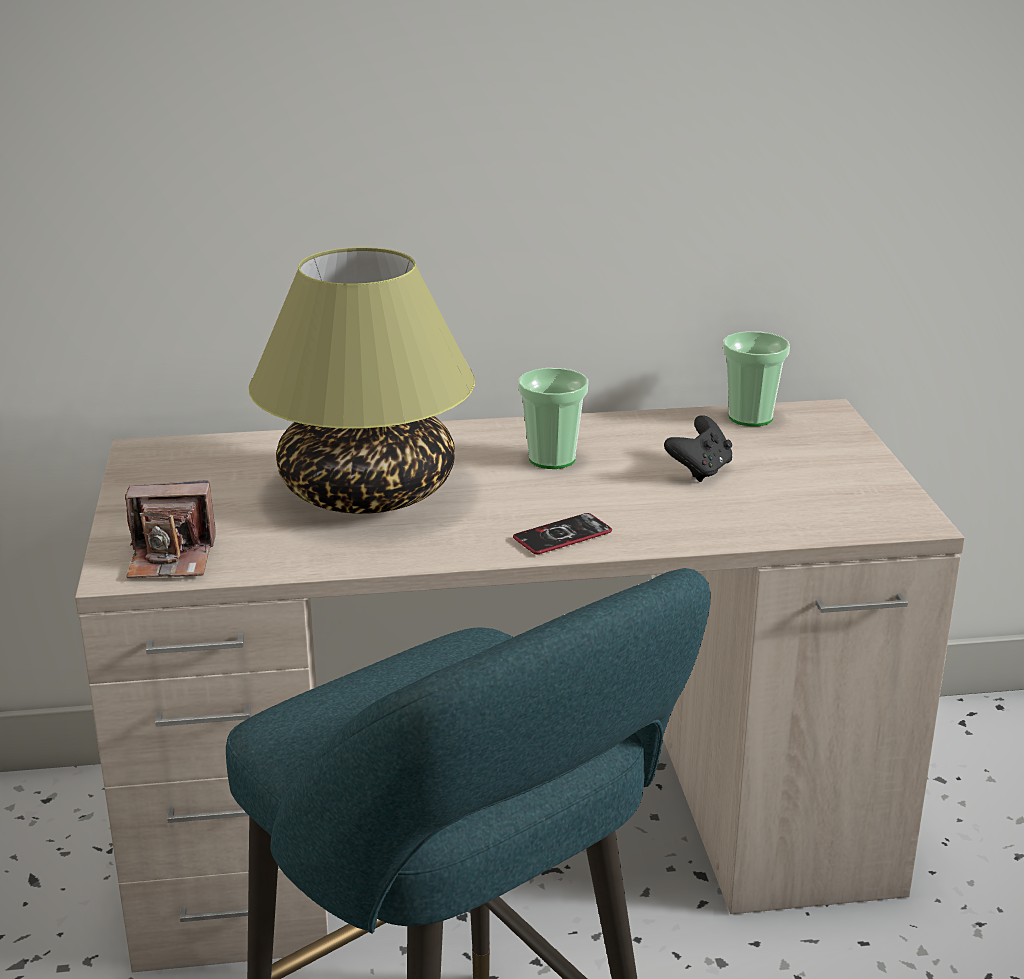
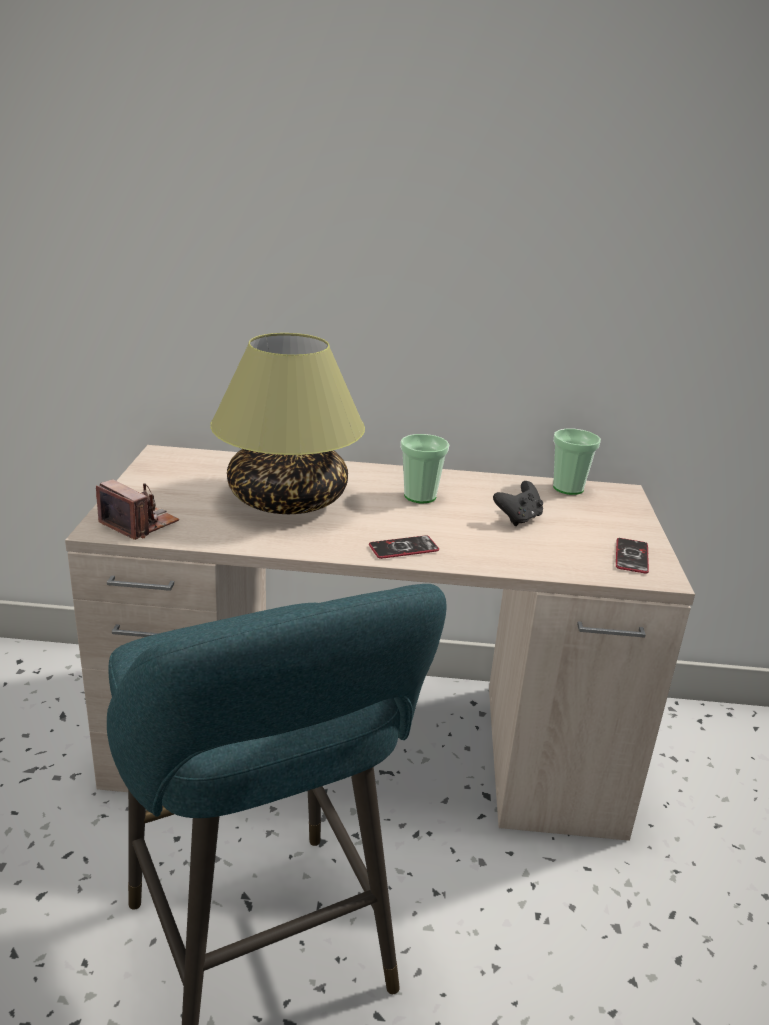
camera: 10 degrees right, 0 degrees up
camera [125,480,216,578] -> camera turned 150 degrees counterclockwise [96,479,179,540]
none -> phone [616,538,649,574]

